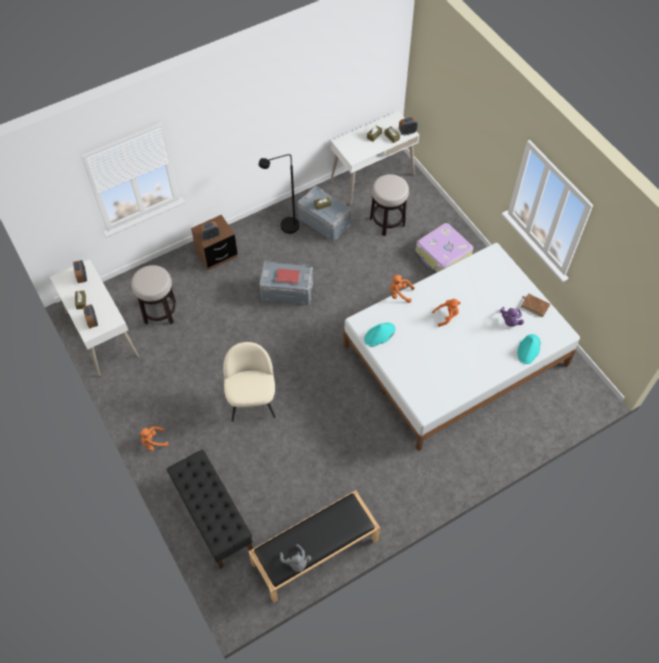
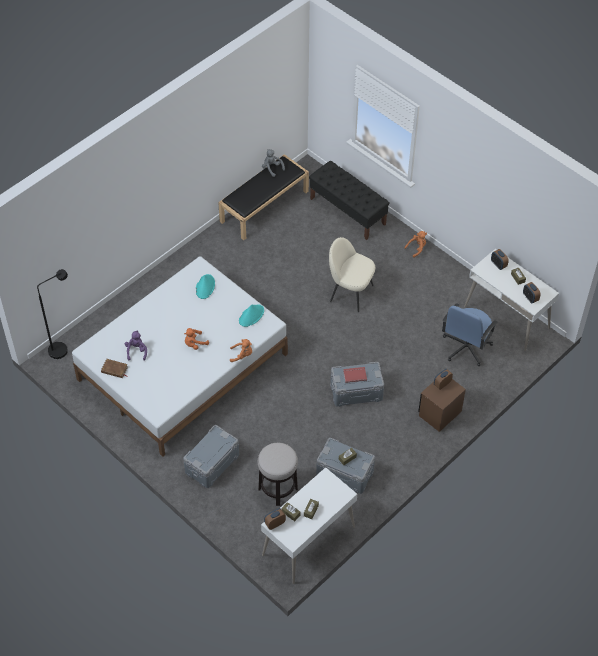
camera: 165 degrees right, 5 degrees down
stool [131,265,176,325] -> blue office chair [442,303,497,366]
beige chair [223,342,276,422] -> beige chair turned 135 degrees clockwise [329,237,375,312]
black floor lamp [259,154,299,234] -> black floor lamp moved to [37,269,68,359]
suitcase [416,223,473,272] -> grey storage box [183,425,239,488]
turquoise hat [518,334,541,364] -> turquoise hat moved to [196,274,215,299]

